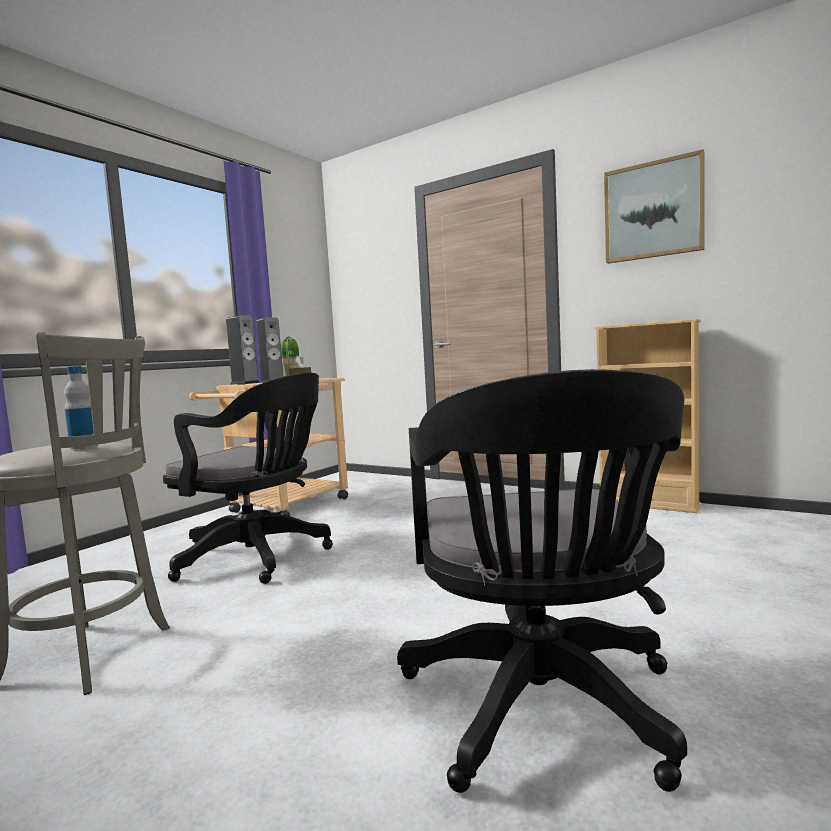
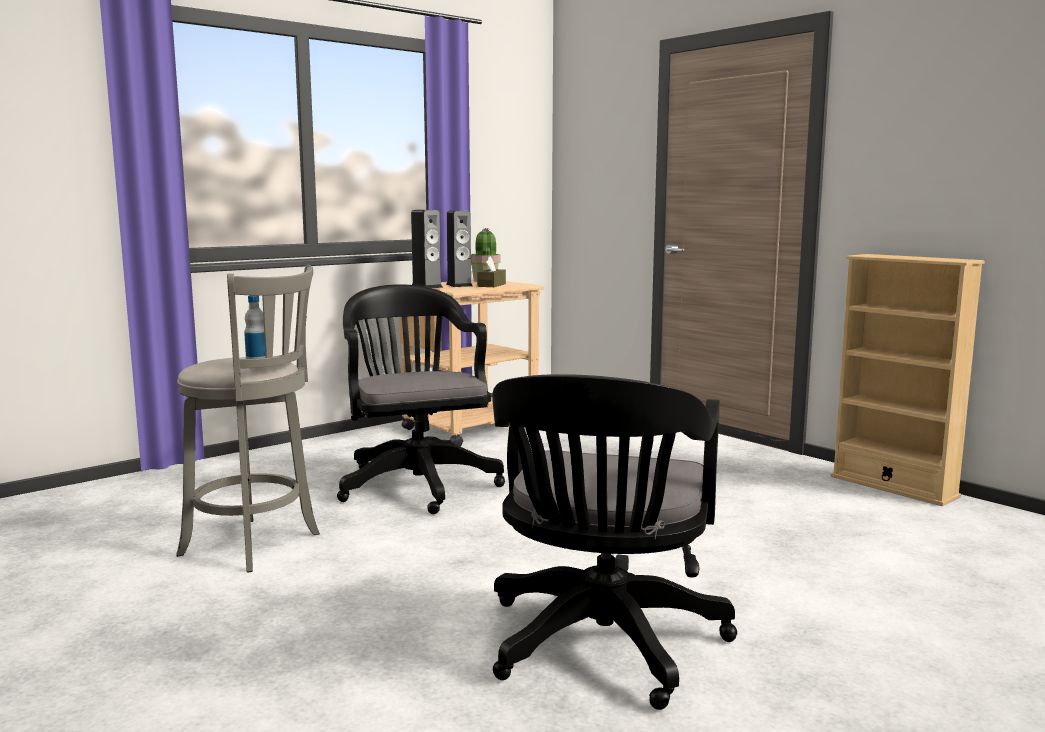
camera: 15 degrees right, 5 degrees up
black office chair [163,373,333,584] -> black office chair turned 150 degrees counterclockwise [337,284,505,514]
picture [604,149,705,264] -> none

